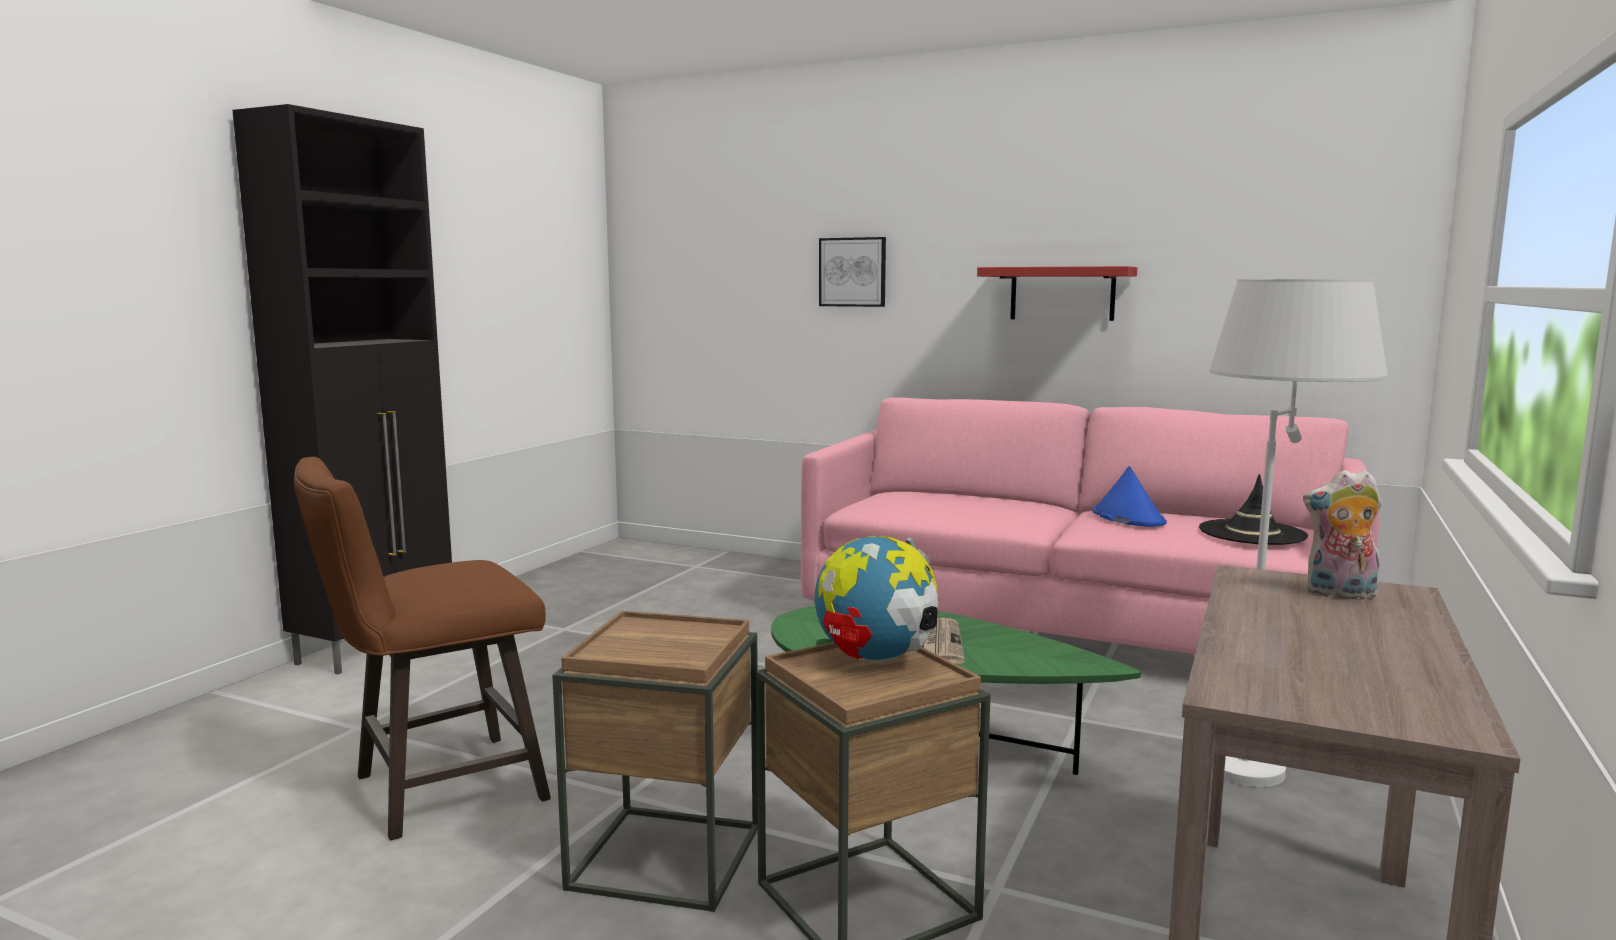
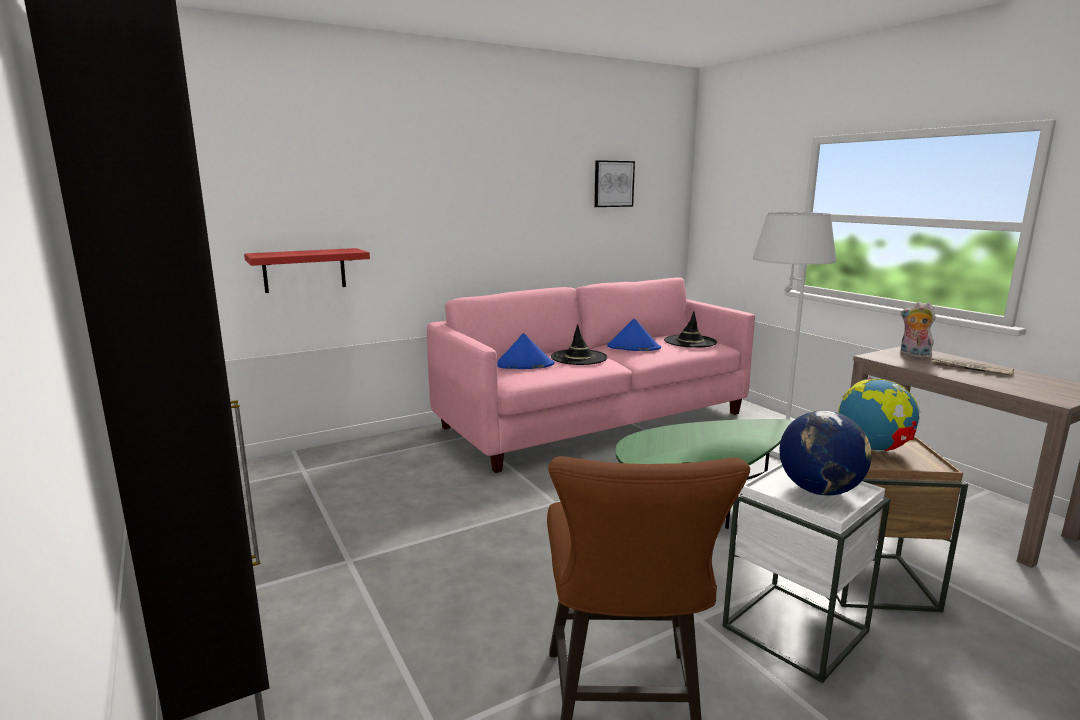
camera: 55 degrees left, 5 degrees up
brown side table [552,611,758,912] -> white side table [723,463,890,683]
picture [819,237,886,307] -> picture moved to [594,160,635,207]
newspaper [924,618,965,664] -> newspaper moved to [930,357,1014,376]
red shelf [977,266,1137,321] -> red shelf moved to [244,248,370,293]
plush toy [1303,470,1382,600] -> plush toy turned 90 degrees clockwise [901,302,936,359]
none -> blue hat [497,333,554,369]
none -> black hat [551,324,608,365]
none -> globe [780,410,872,496]

